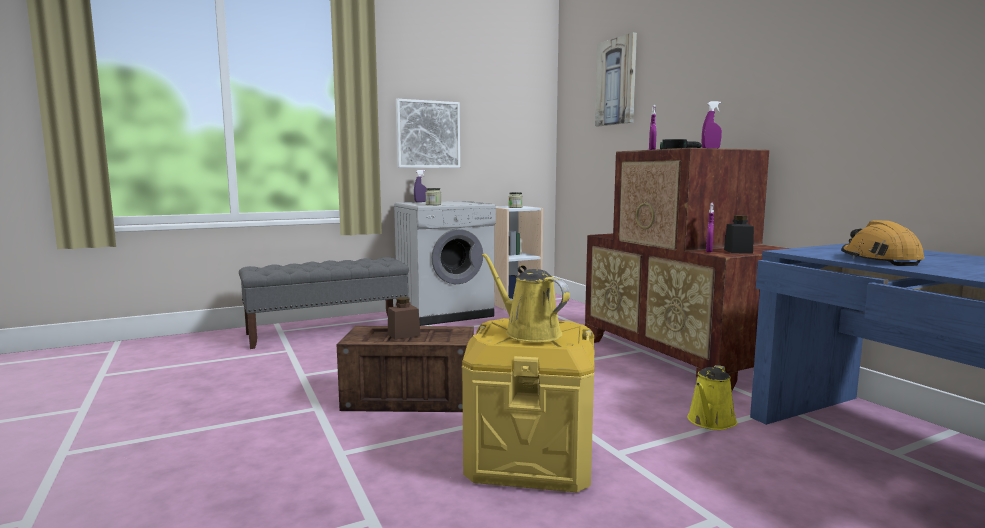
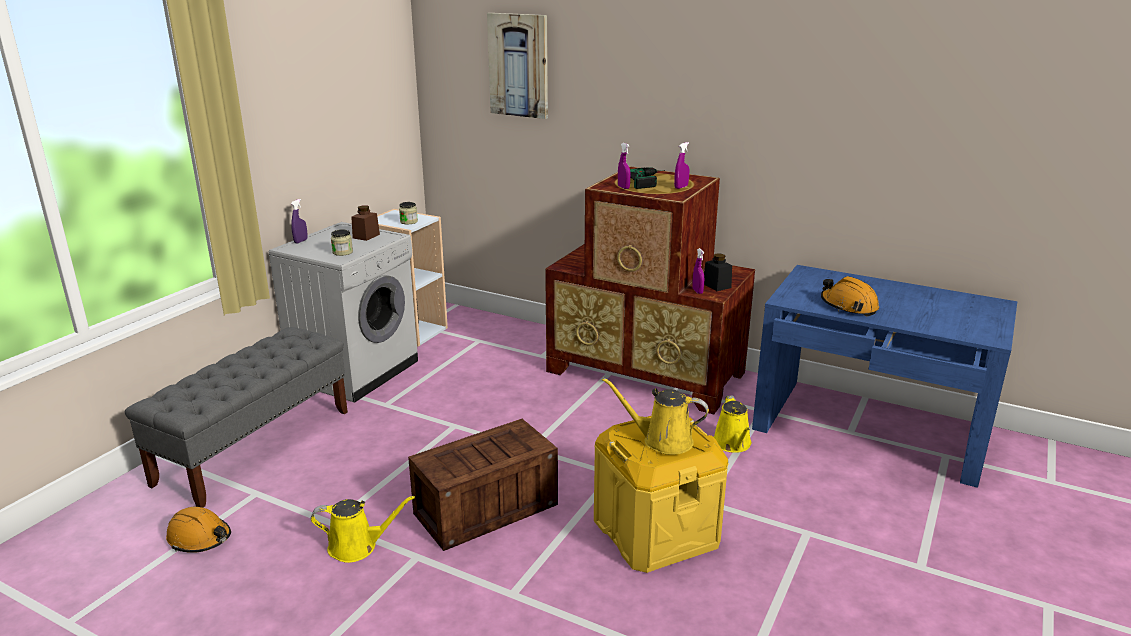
camera: 35 degrees left, 15 degrees up
brown jar [388,297,420,340] -> brown jar moved to [351,205,380,241]
picture [396,99,460,168] -> none
none -> orange hard hat [166,507,231,553]
none -> yellow watering can [311,496,415,563]

